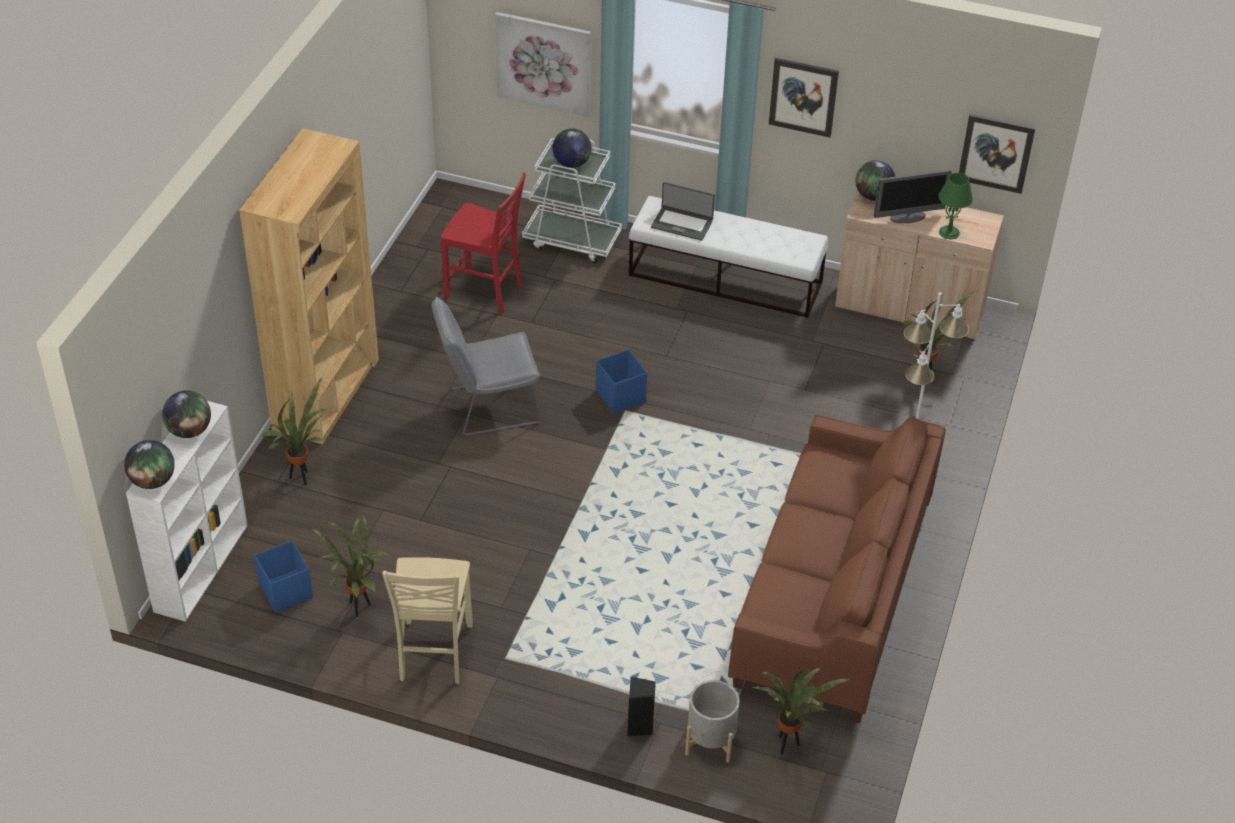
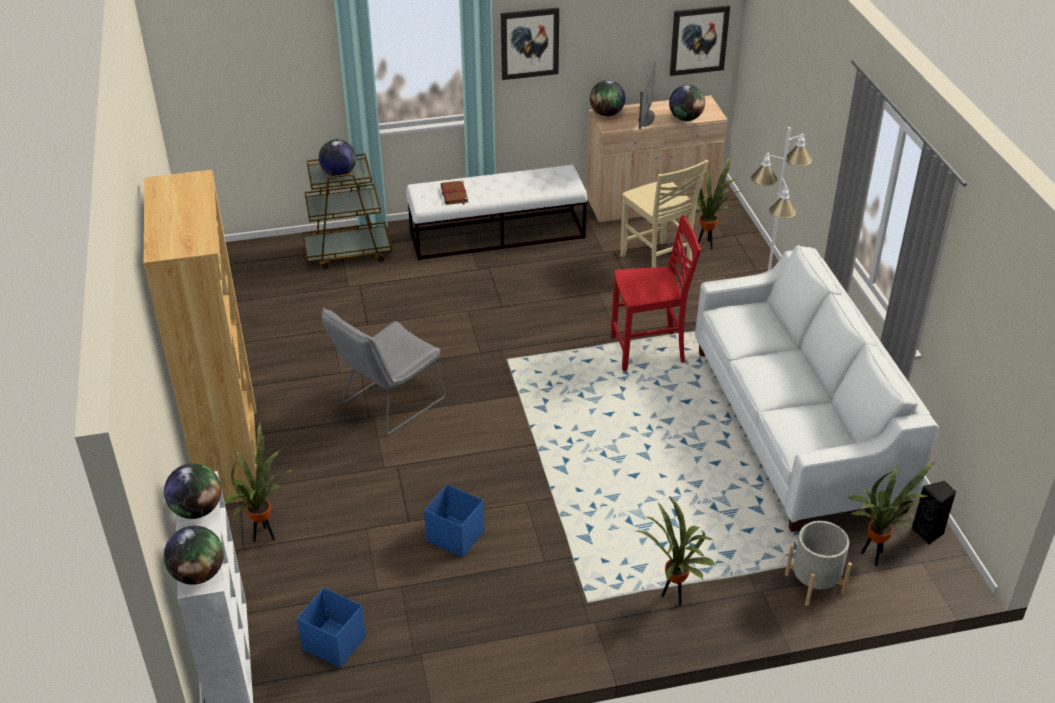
camera: 30 degrees left, 5 degrees down
potted plant [312,513,388,617] -> potted plant moved to [636,495,717,606]
beige chair [382,557,473,684] -> beige chair moved to [620,160,709,268]
red chair [441,172,526,314] -> red chair moved to [611,215,701,371]
picture [495,12,591,117] -> none
white cart [522,138,622,263] -> brown cart [302,154,392,269]
blue storage box [596,349,647,413] -> blue storage box moved to [424,484,485,557]
black speaker [627,676,656,737] -> black speaker moved to [912,481,956,545]
laptop [651,182,715,241] -> brown book [440,180,469,205]
brown sofa [728,415,946,723] -> white sofa [695,245,939,532]
monitor [874,170,952,223] -> monitor turned 150 degrees clockwise [639,61,656,129]
green table lamp [939,173,973,239] -> globe [669,85,705,121]

